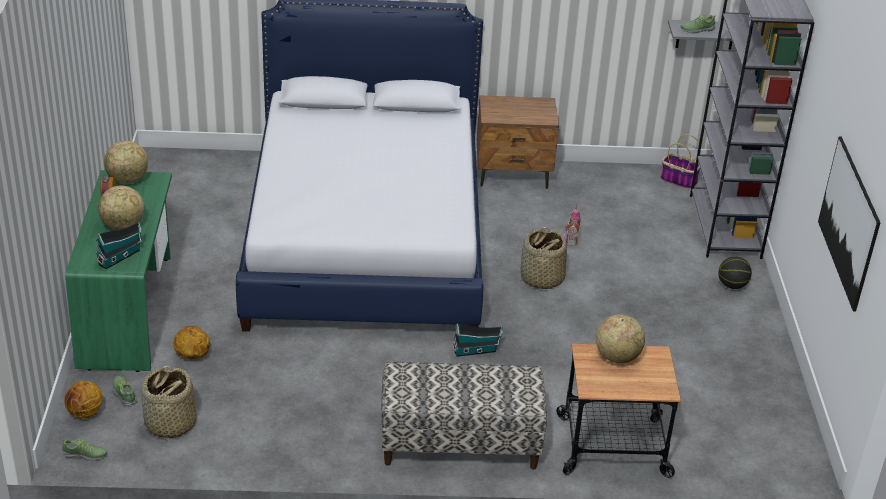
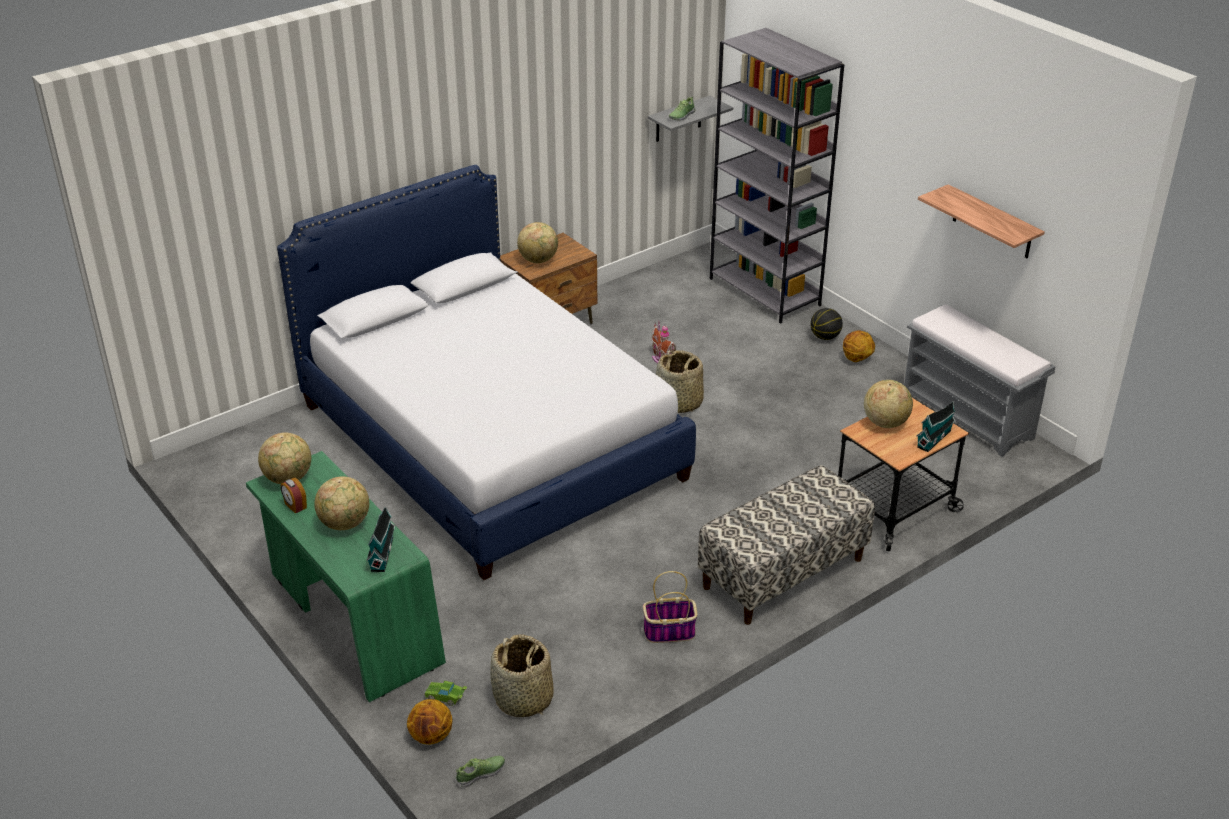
camera: 35 degrees left, 0 degrees up
shoe [112,376,137,407] -> green toy car [424,681,467,706]
basketball [173,326,210,359] -> basketball moved to [843,330,875,362]
toy house [453,323,503,357] -> toy house moved to [916,401,956,452]
basket [660,134,700,189] -> basket moved to [643,571,697,643]
picture [818,137,880,312] -> shelf [918,184,1045,258]
none -> globe [517,222,558,263]
none -> grey bench [904,304,1055,457]

